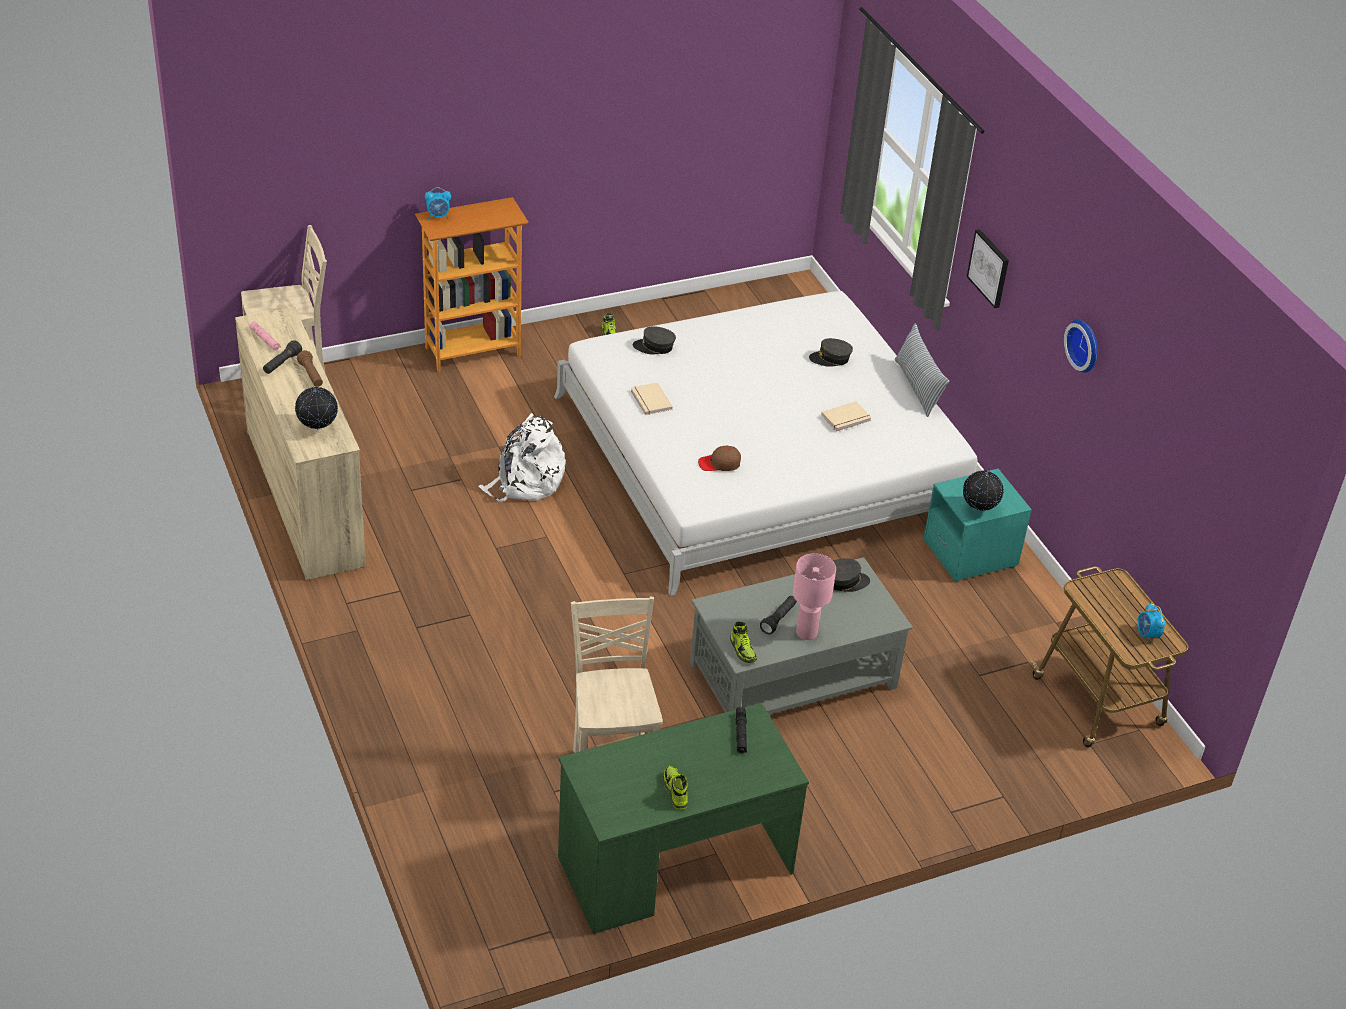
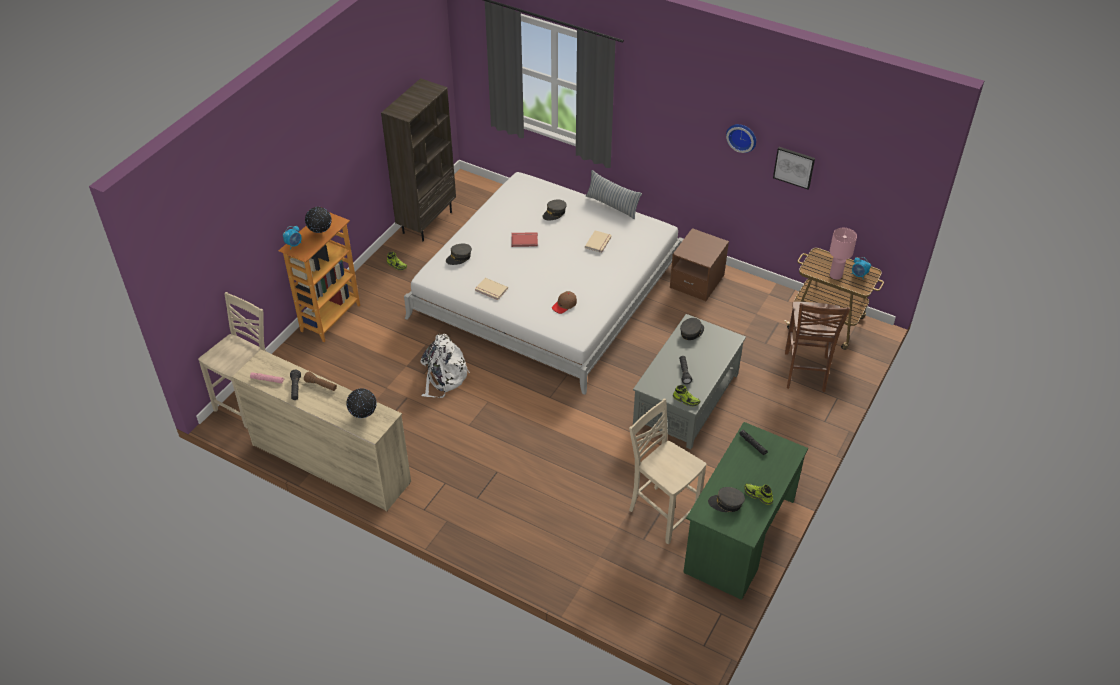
camera: 35 degrees left, 5 degrees up
pink table lamp [793,553,836,640] -> pink table lamp moved to [830,228,857,280]
turquoise nightstand [923,469,1032,582] -> brown nightstand [670,228,729,301]
globe [963,470,1004,511] -> globe moved to [305,207,332,233]
picture [967,229,1009,308] -> picture moved to [773,147,815,189]
none -> brown bookcase [381,78,456,241]
none -> red book [511,232,538,247]
none -> grey cap [708,487,745,512]
none -> brown chair [785,302,850,392]

